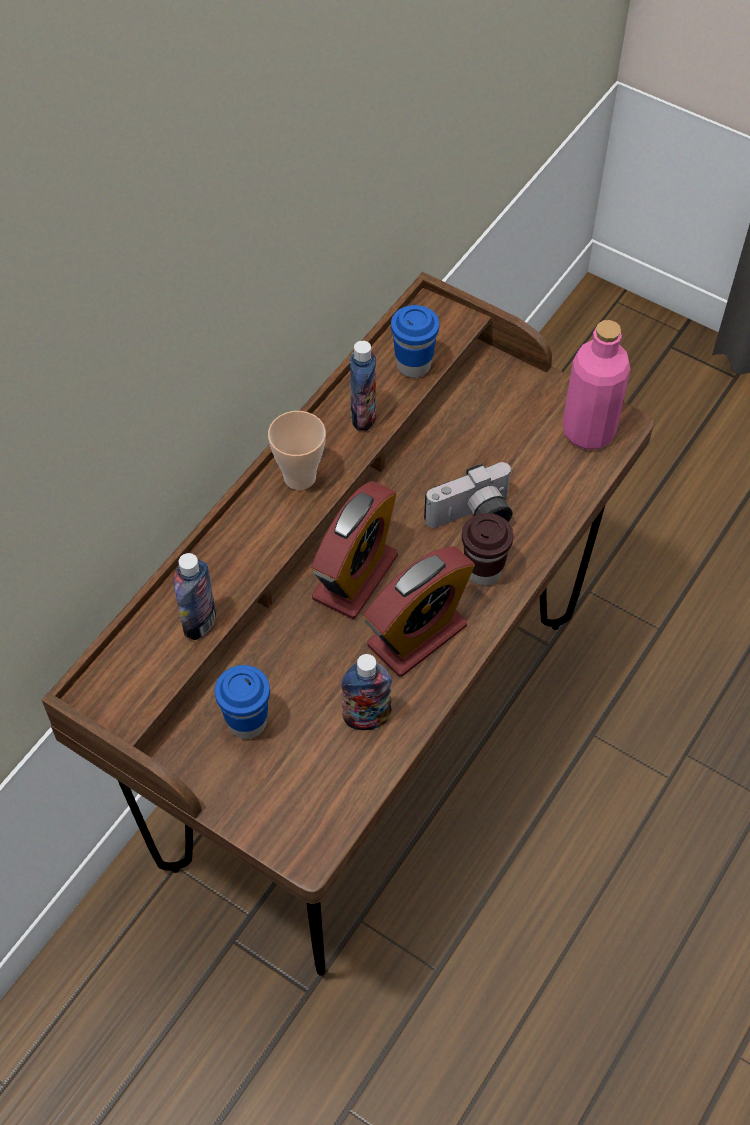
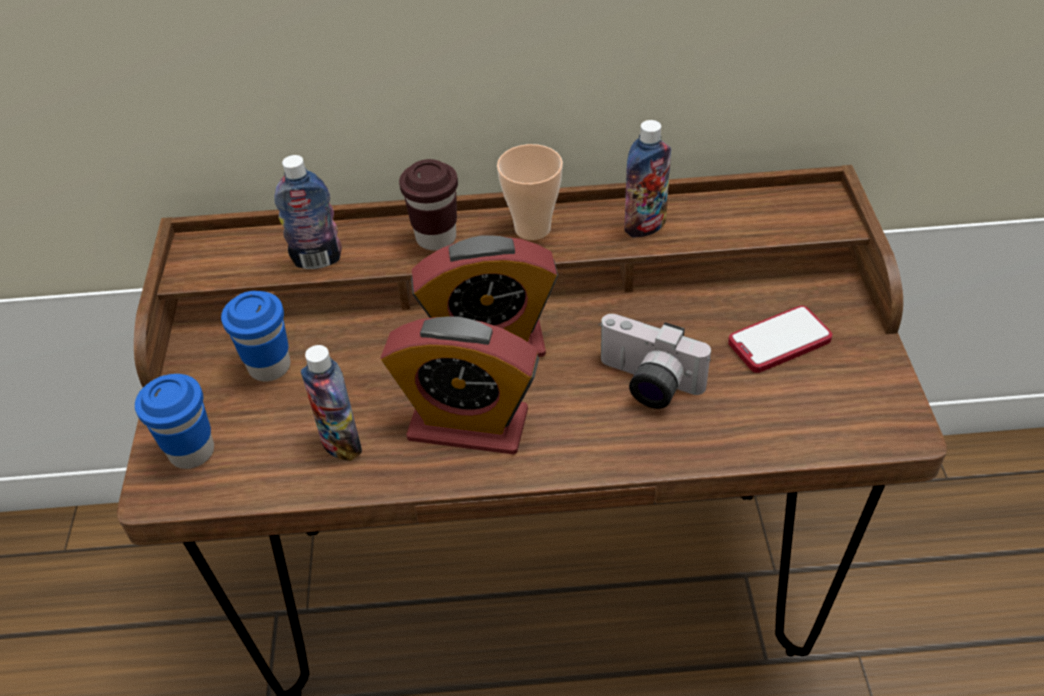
camera: 55 degrees right, 10 degrees down
blue cup [391,305,439,378] -> blue cup moved to [135,374,214,469]
brown cup [462,513,513,586] -> brown cup moved to [399,159,458,250]
pink bottle [562,320,630,450] -> none
none -> phone [728,306,832,373]

